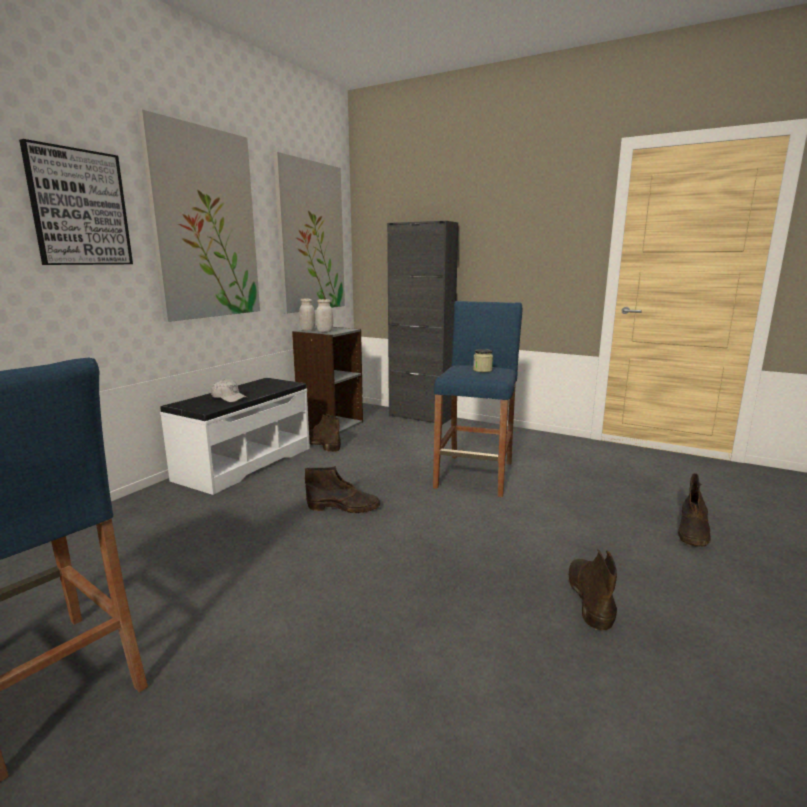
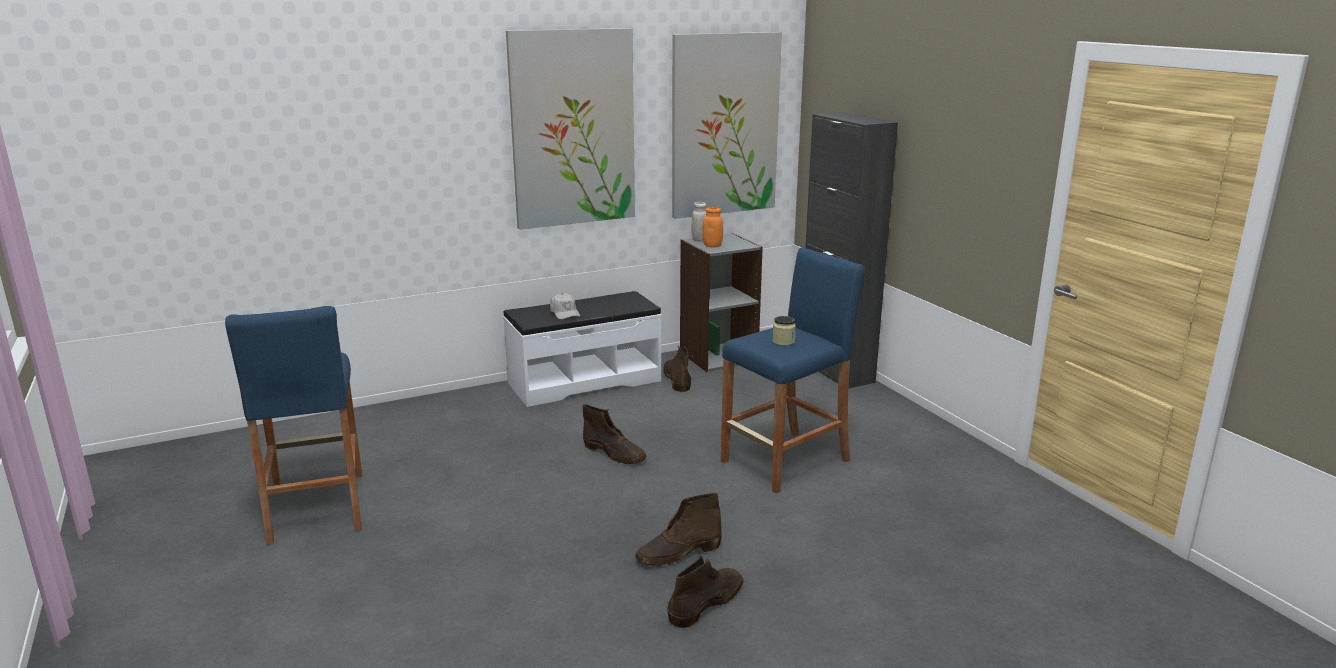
camera: 35 degrees right, 5 degrees up
picture [19,139,133,265] -> none
white jar [316,299,333,332] -> orange jar [702,207,723,248]
brown boot [678,473,711,547] -> brown boot moved to [635,493,722,566]

